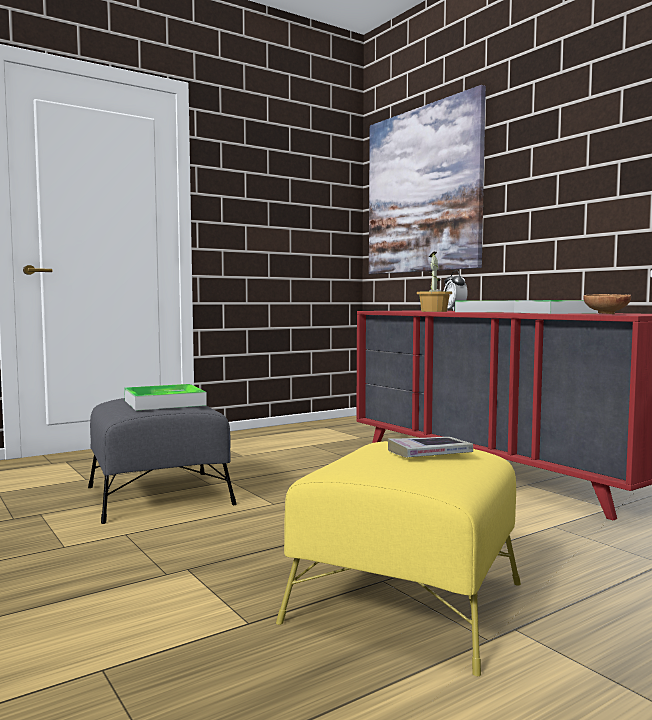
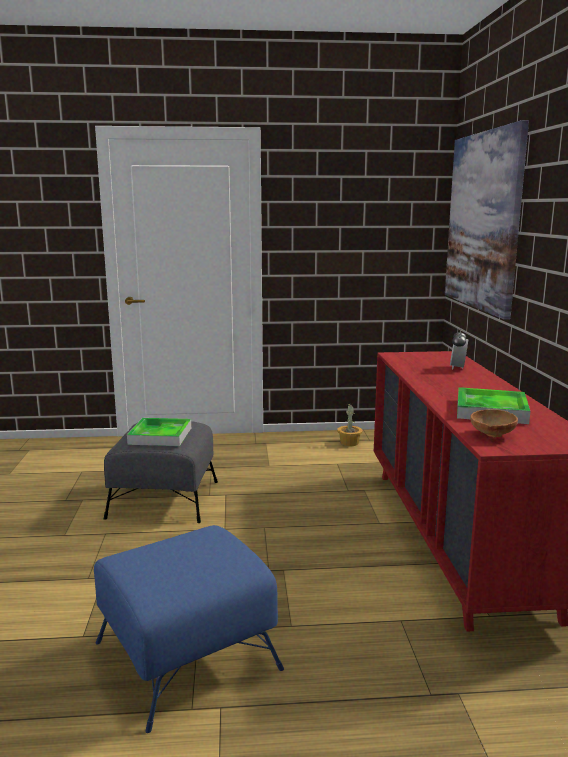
camera: 30 degrees right, 10 degrees up
yellow ottoman [276,441,521,676] -> blue ottoman [94,525,284,733]
book [388,437,473,458] -> none
potted plant [417,252,452,312] -> potted plant moved to [337,403,363,446]
tray [455,300,514,312] -> none

